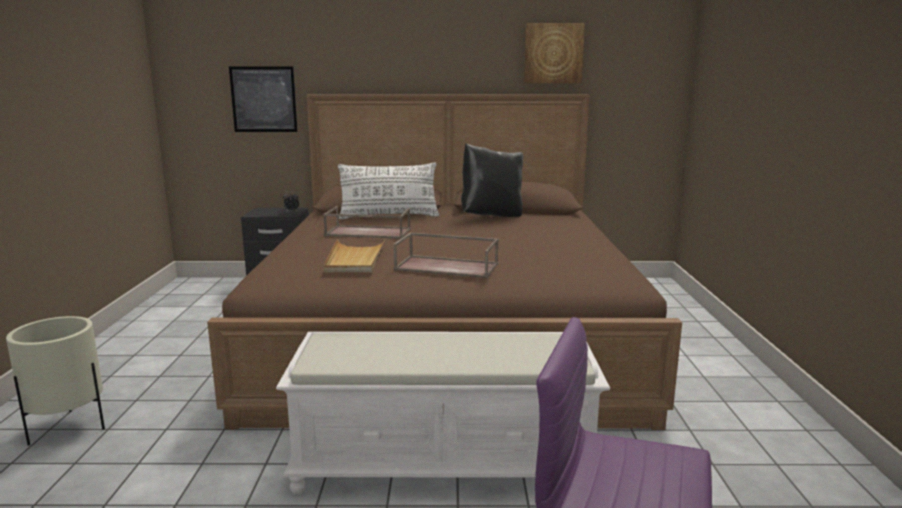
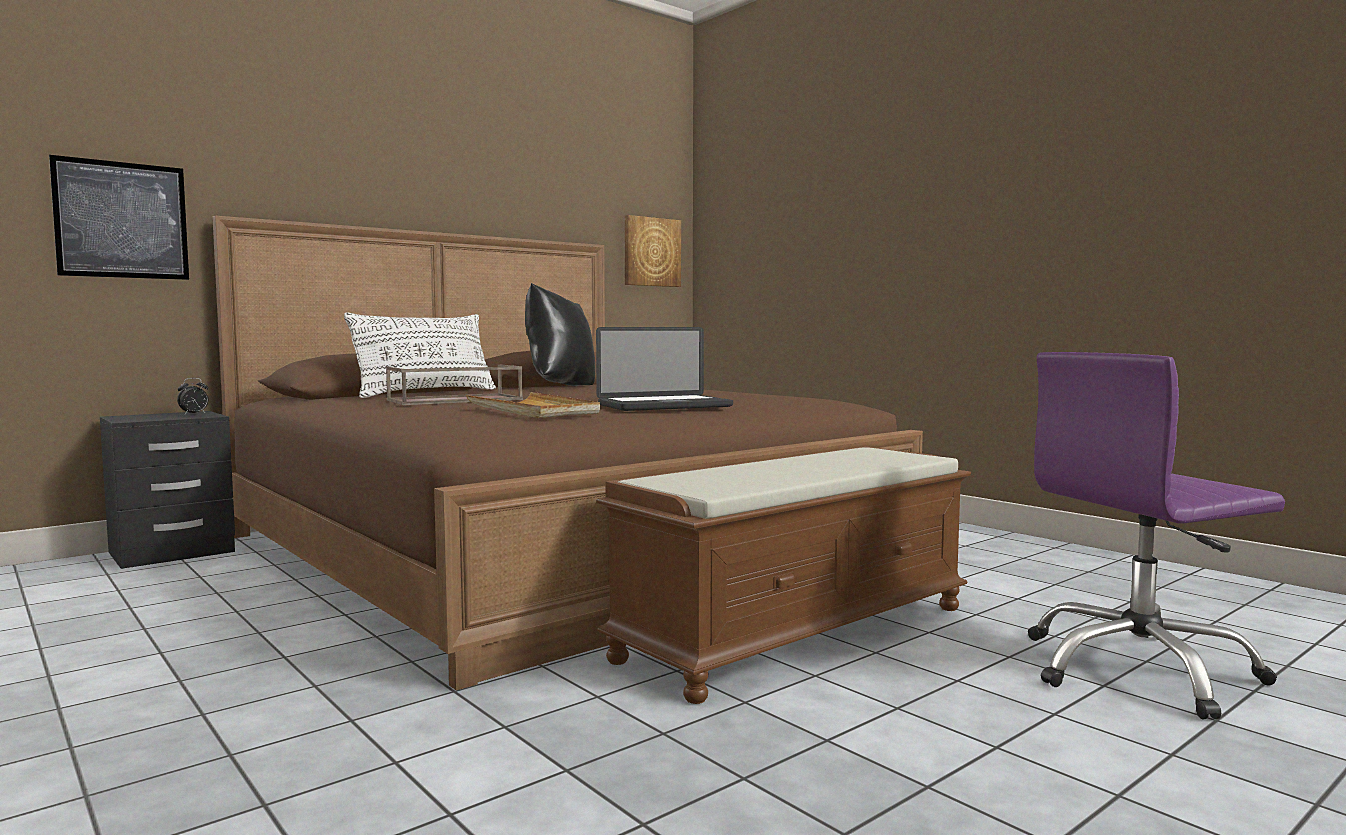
camera: 40 degrees left, 10 degrees down
beige planter [6,316,105,446] -> none
white bench [276,332,610,494] -> brown bench [596,446,971,704]
brown tray [393,233,499,278] -> laptop [596,327,733,411]
picture [524,23,585,83] -> picture moved to [625,215,681,287]

